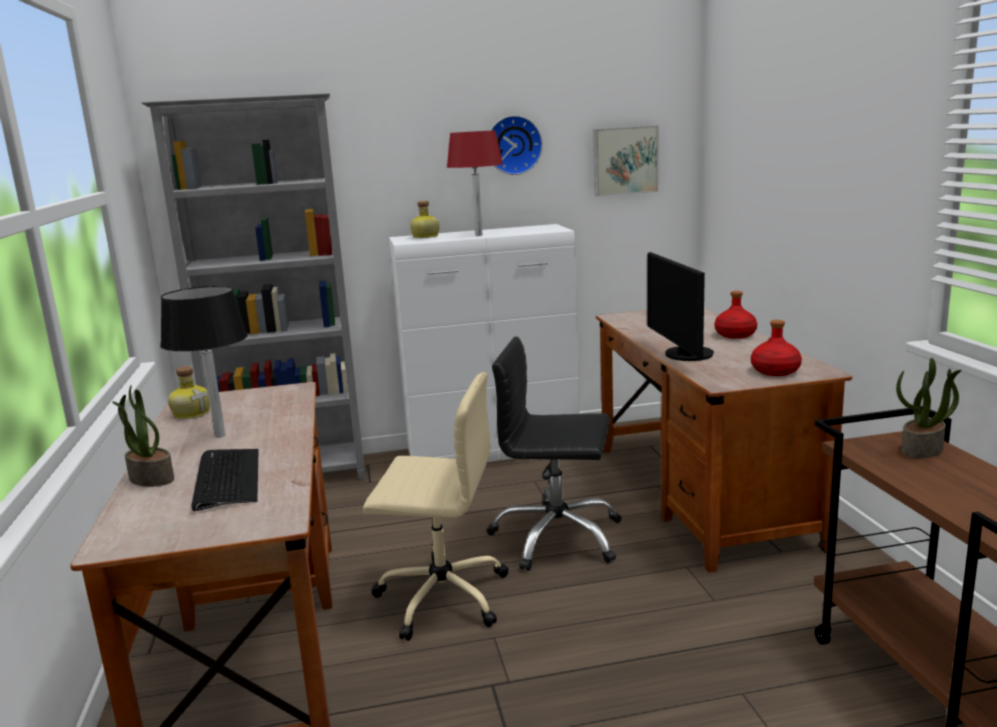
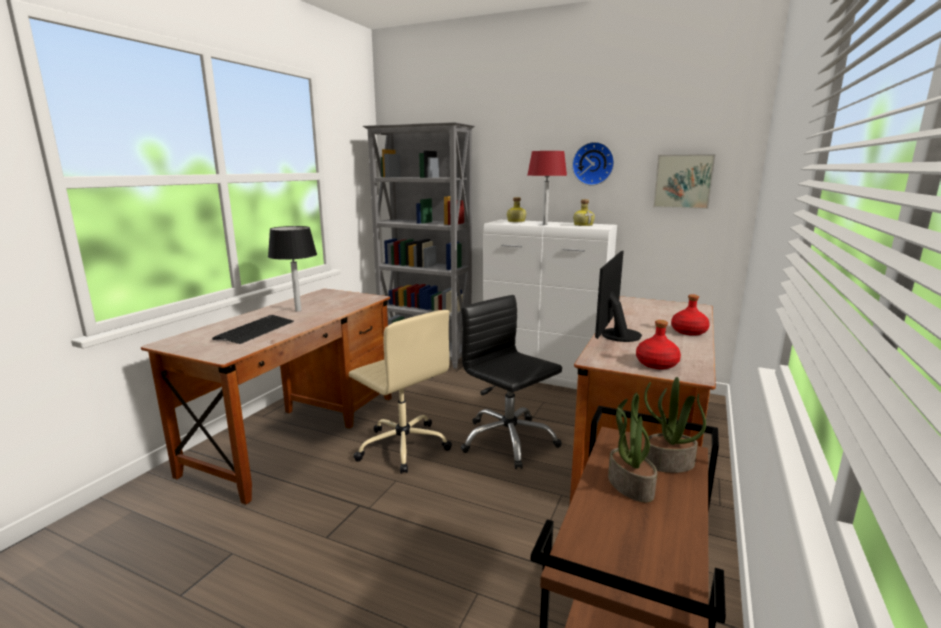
camera: 35 degrees right, 0 degrees up
potted plant [112,385,174,487] -> potted plant moved to [608,392,657,502]
bottle [168,366,210,419] -> bottle moved to [573,199,595,226]

